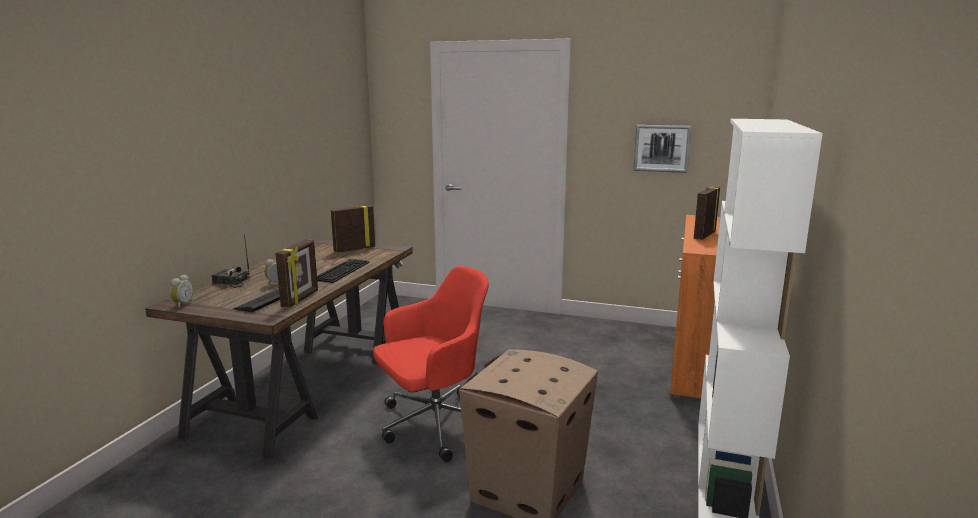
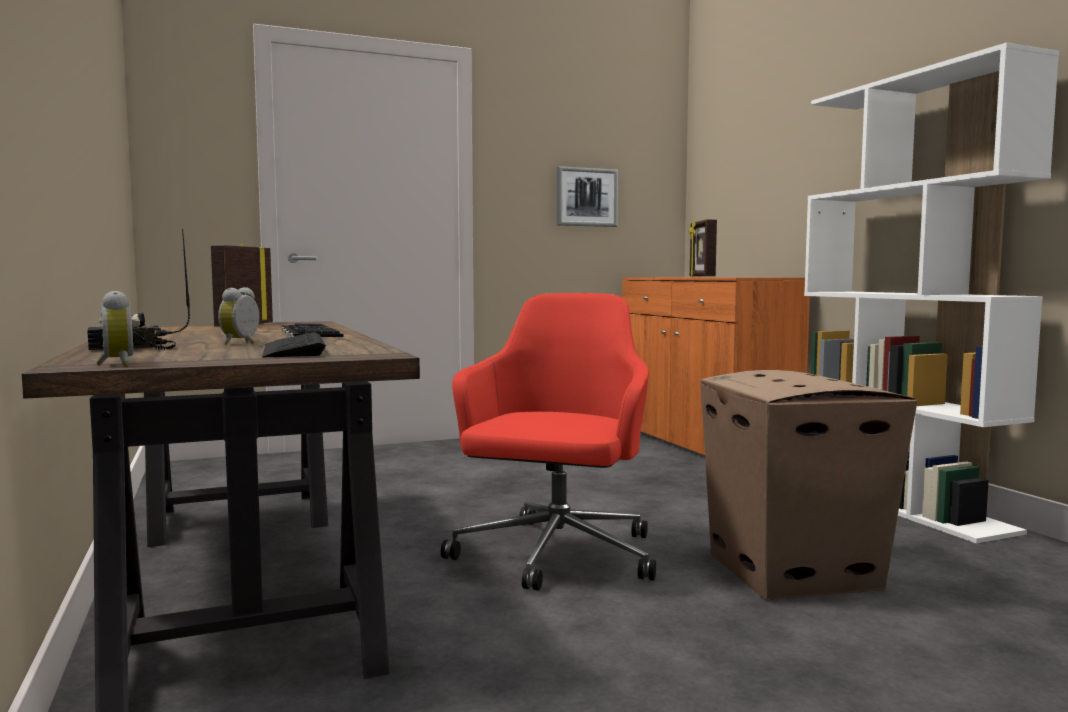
camera: 40 degrees left, 10 degrees down
picture frame [275,239,318,308] -> none

